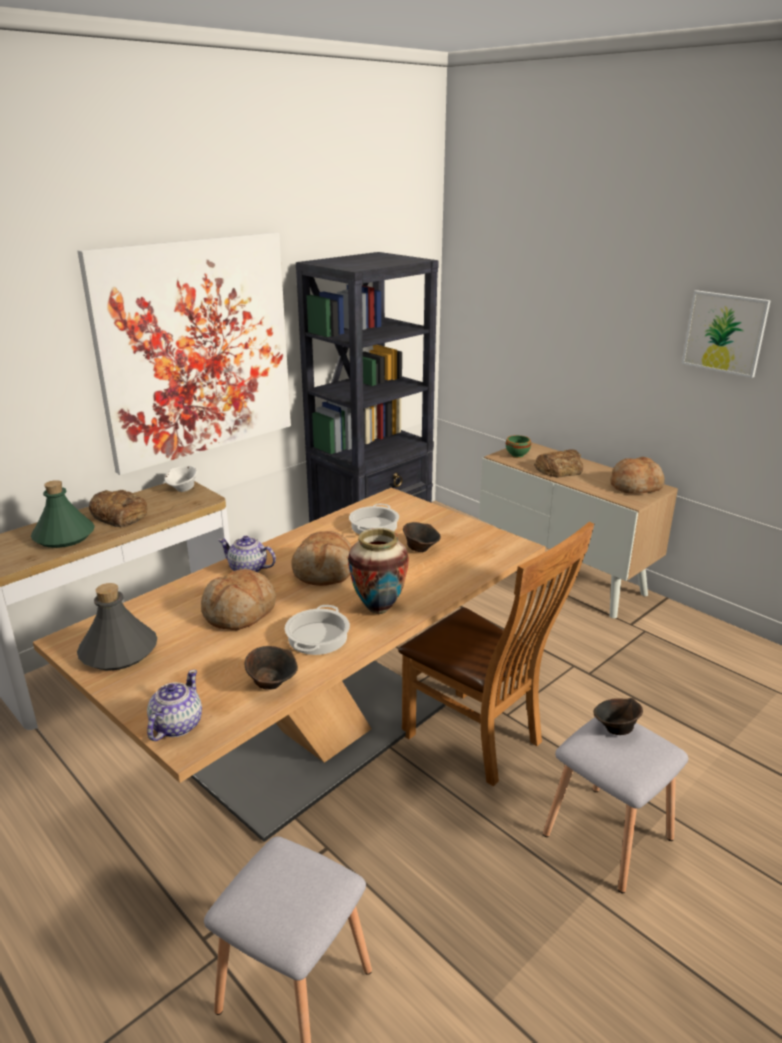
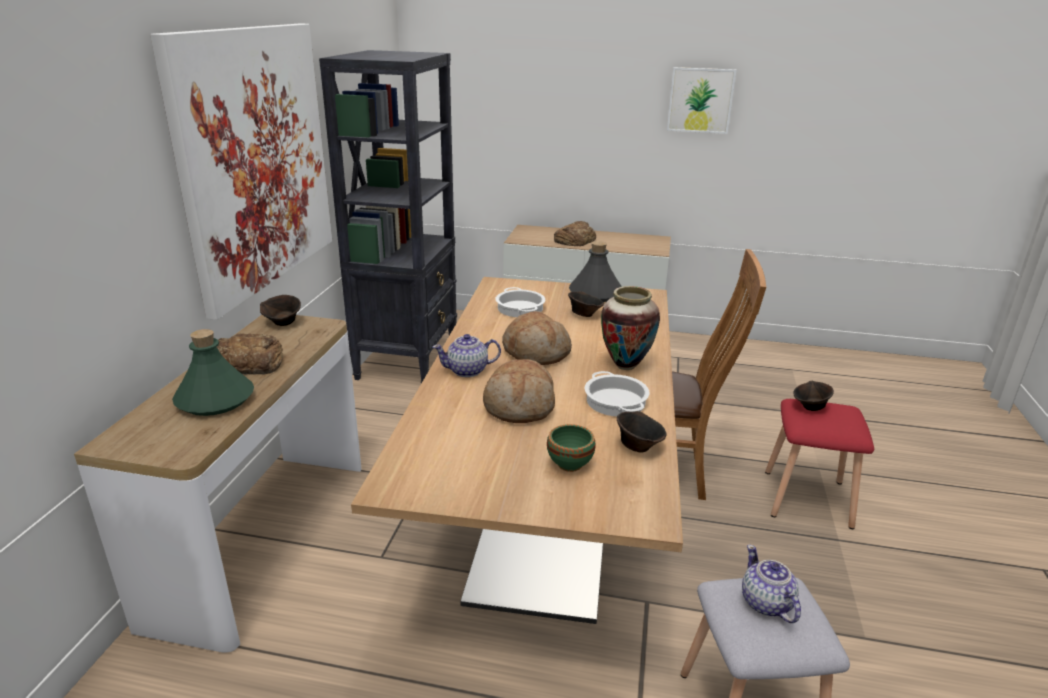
camera: 35 degrees left, 0 degrees up
grey bottle [77,583,157,671] -> grey bottle moved to [569,241,622,302]
teapot [147,670,202,741] -> teapot moved to [742,545,801,623]
white bowl [164,466,197,492] -> brown bowl [260,295,301,326]
green bowl [506,435,531,458] -> green bowl moved to [547,424,596,472]
grey stool [543,717,689,893] -> red stool [765,399,874,529]
bread [610,457,665,494] -> none

